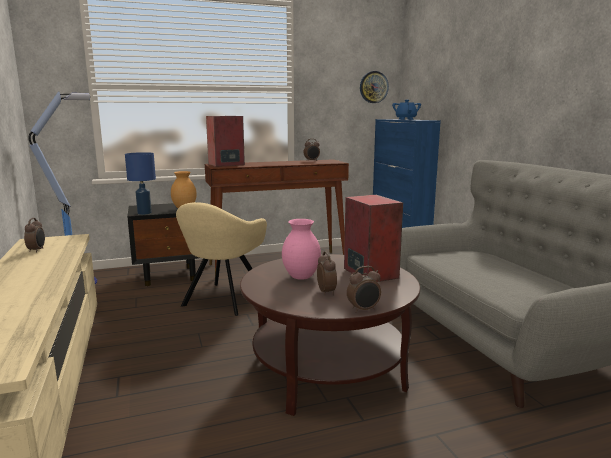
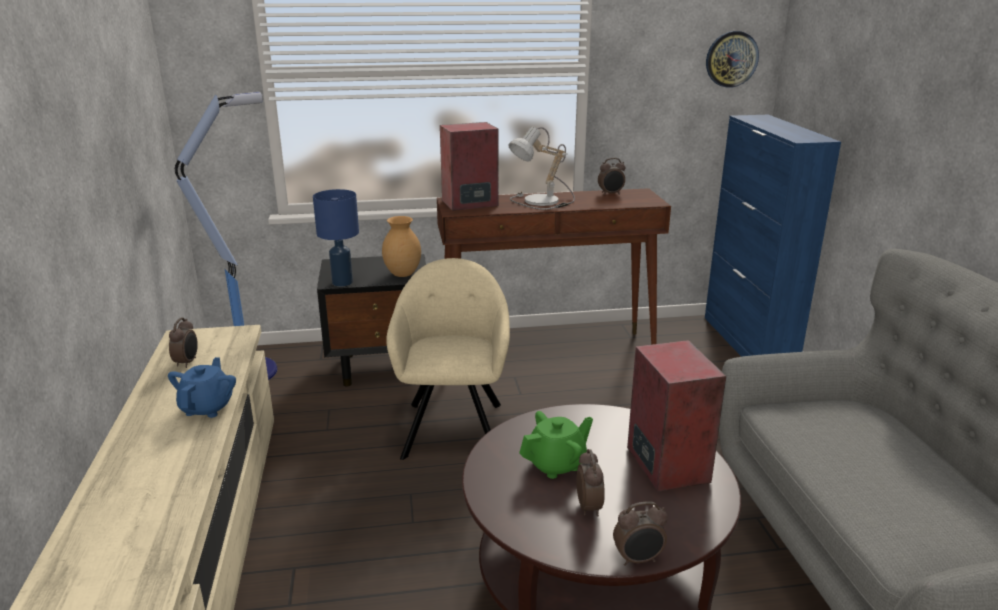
camera: 10 degrees right, 10 degrees up
beige armchair [176,202,267,316] -> beige armchair turned 150 degrees clockwise [386,258,510,460]
pink vase [282,219,321,280] -> green teapot [519,411,593,479]
blue teapot [392,100,421,120] -> blue teapot moved to [168,357,236,418]
none -> table lamp [508,126,575,210]

